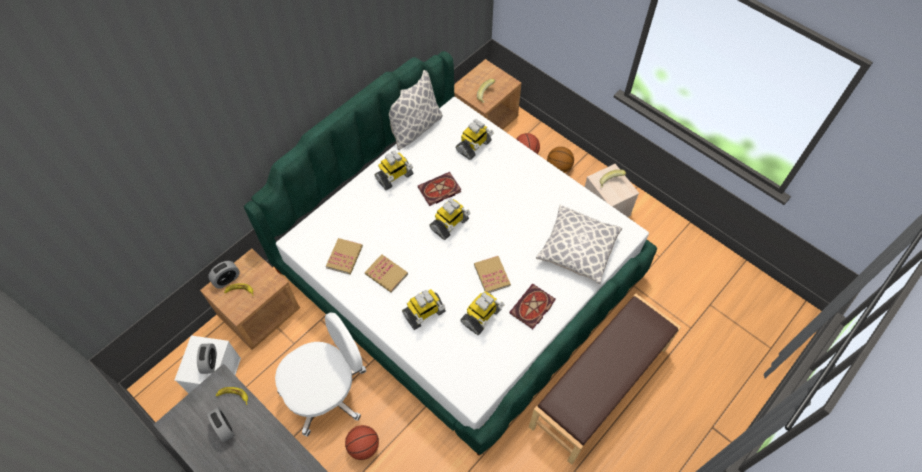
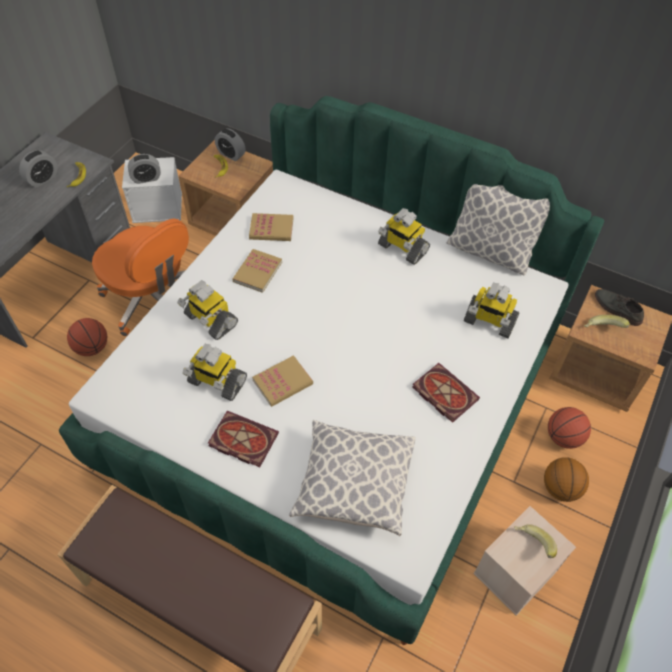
camera: 75 degrees right, 5 degrees down
white office chair [275,312,366,437] -> orange office chair [92,218,189,336]
book [418,172,461,206] -> book moved to [412,363,480,423]
toy robot [429,198,471,240] -> none
none -> grey shoe [595,289,644,326]

